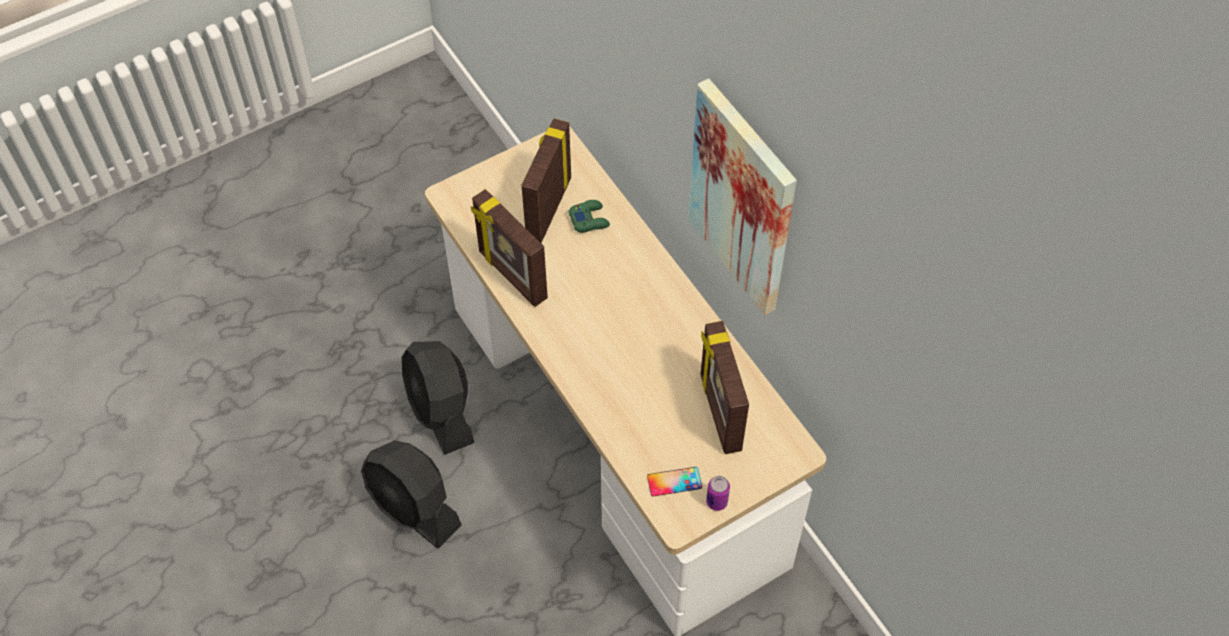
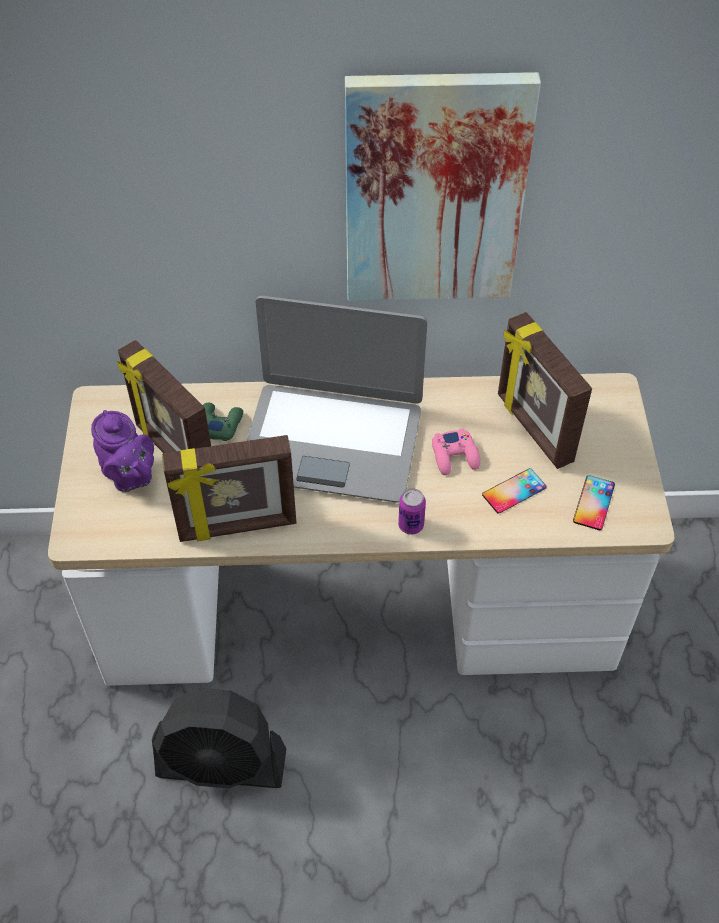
camera: 60 degrees left, 5 degrees down
black fan [361,440,462,549] -> none
picture frame [700,321,749,454] -> picture frame turned 45 degrees clockwise [498,312,592,469]
can [706,476,730,511] -> can moved to [398,488,426,534]
none -> purple teapot [91,410,154,492]
none -> laptop [247,296,427,503]
none -> pink game controller [432,429,480,475]
none -> phone [482,468,547,514]

